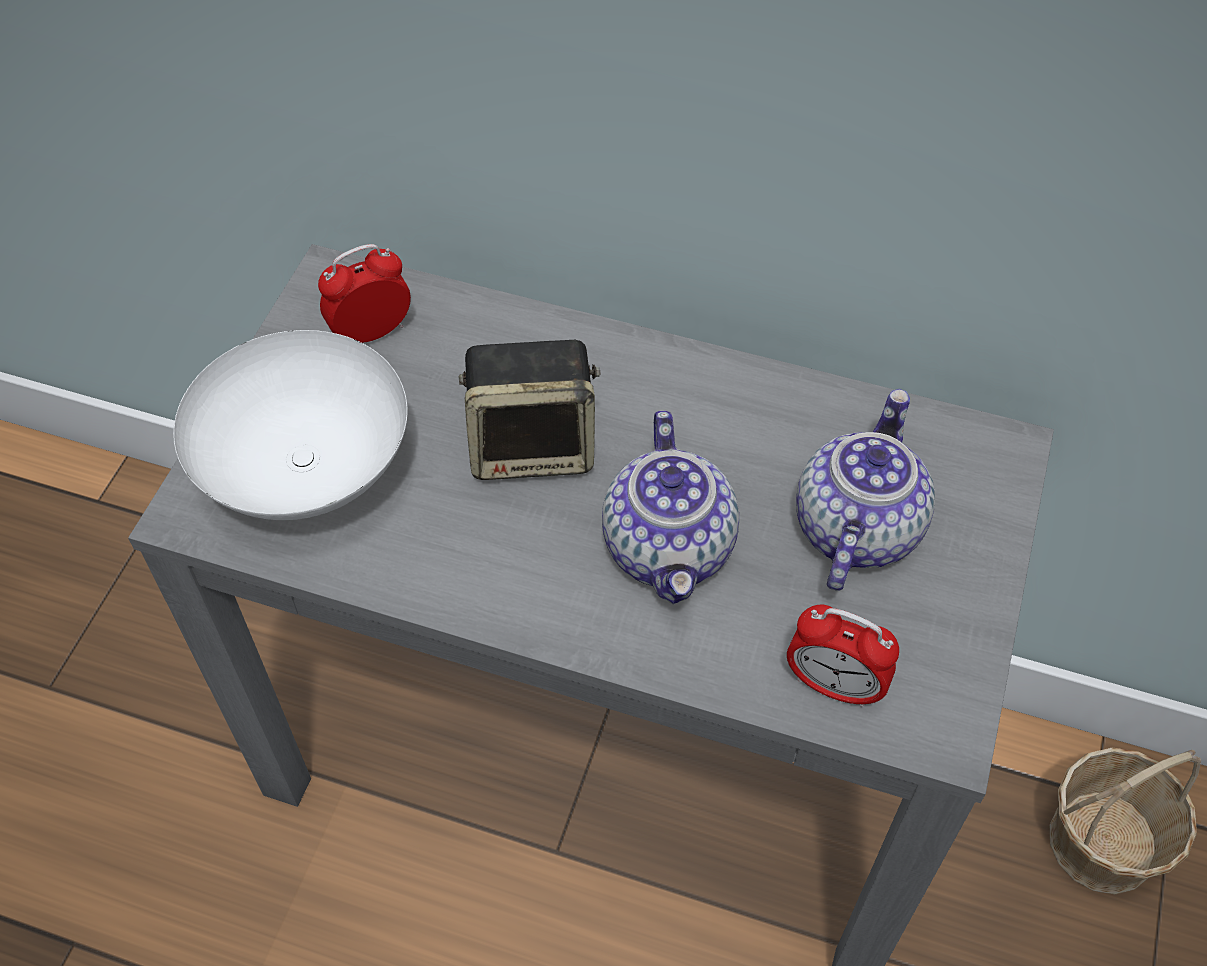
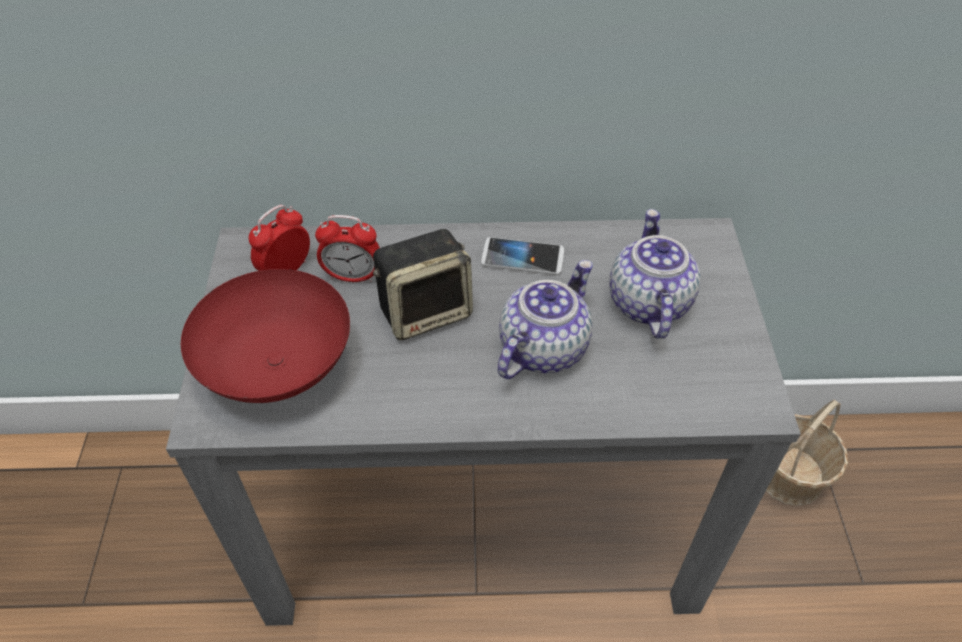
camera: 20 degrees left, 5 degrees down
white bowl [173,330,408,520] -> red bowl [181,269,350,403]
teapot [602,411,739,604] -> teapot turned 120 degrees counterclockwise [498,260,592,379]
alarm clock [787,604,899,707] -> alarm clock moved to [315,215,380,282]
none -> phone [481,237,564,275]

